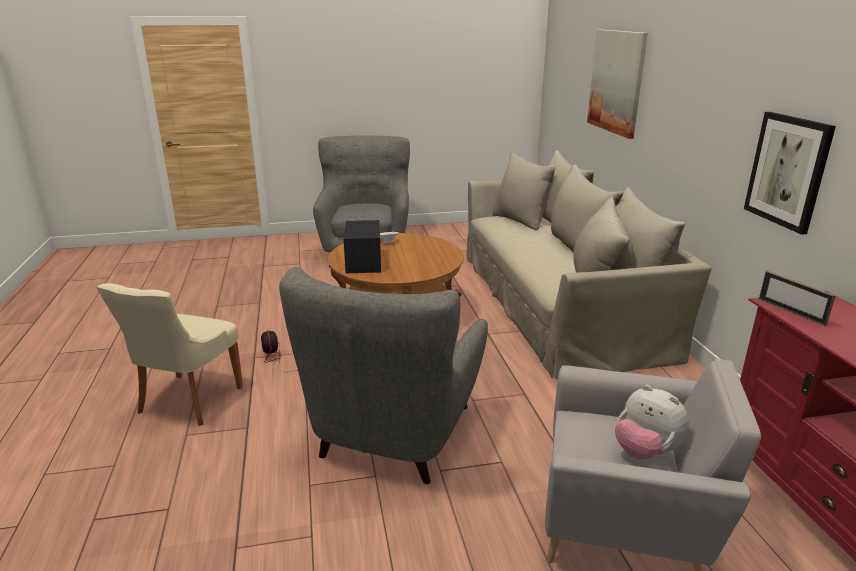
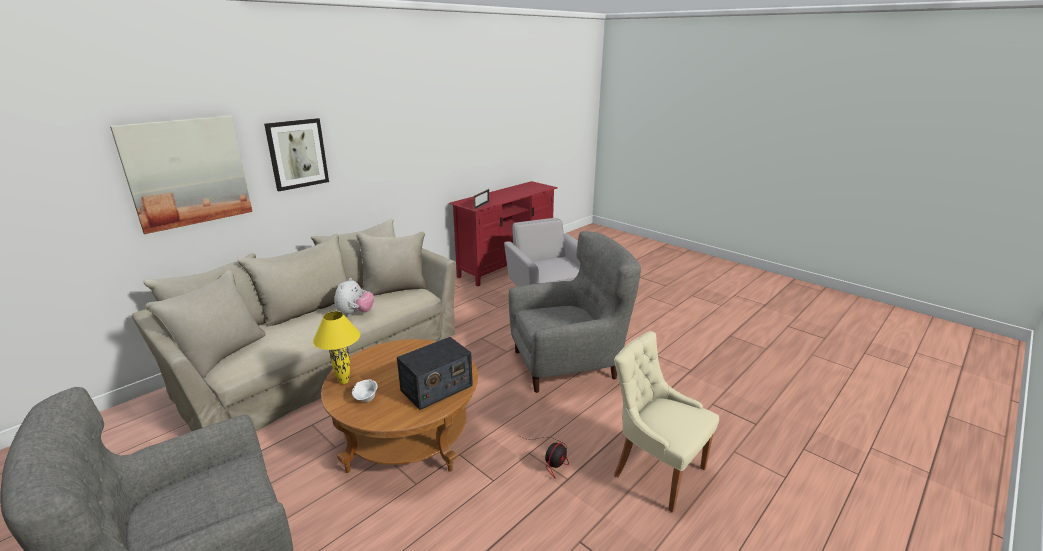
camera: 125 degrees left, 0 degrees up
beige chair [96,283,243,426] -> beige chair turned 120 degrees counterclockwise [614,331,719,513]
plush toy [615,385,690,459] -> plush toy moved to [334,278,374,317]
picture [744,112,836,235] -> picture moved to [264,118,329,191]
none -> yellow table lamp [313,311,360,384]

